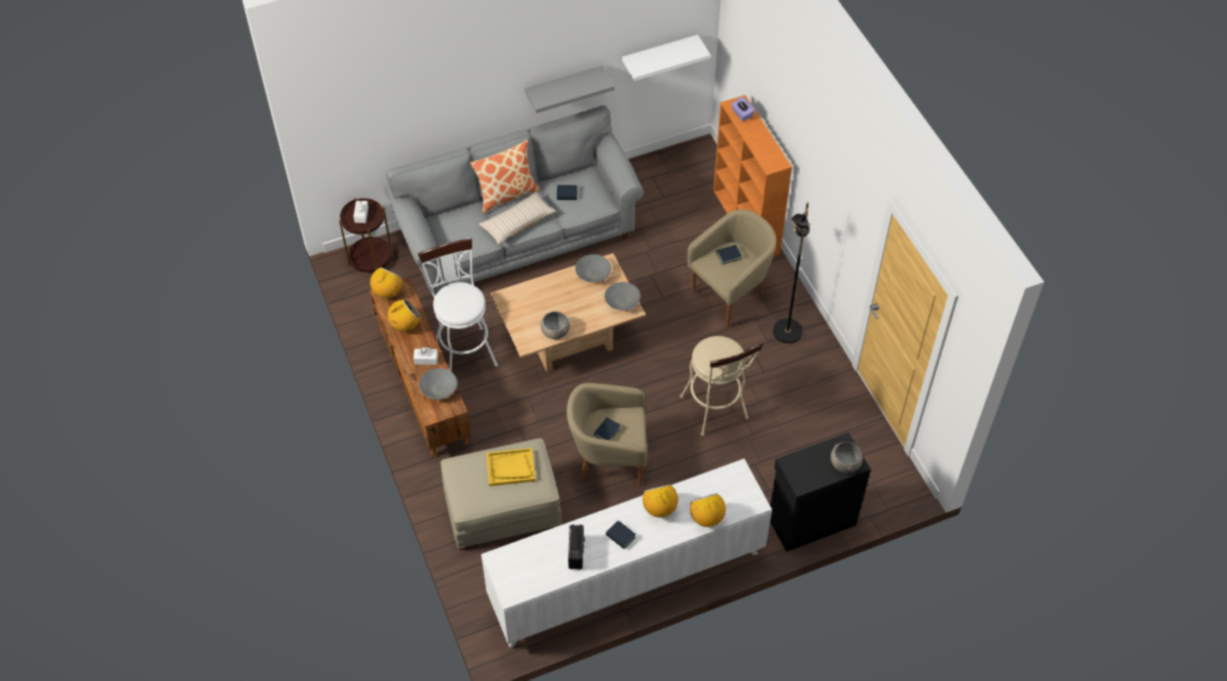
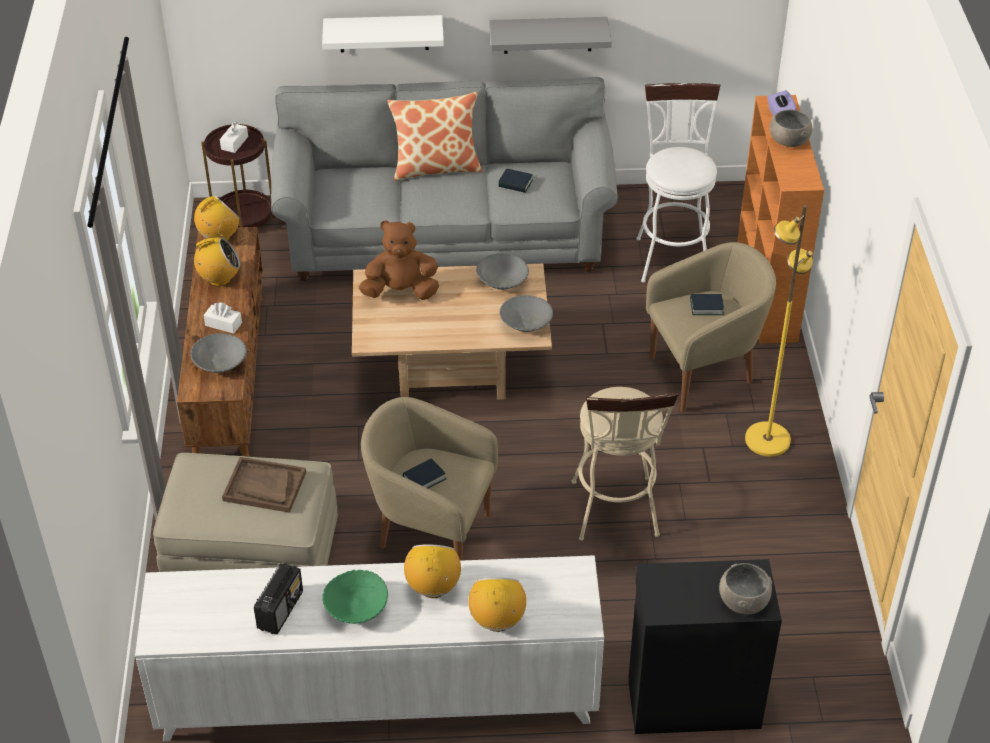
camera: 20 degrees right, 10 degrees down
white stool [418,238,498,372] -> white stool moved to [636,83,720,283]
beige pillow [479,192,556,245] -> none
yellow tray [486,448,536,486] -> brown tray [222,457,306,513]
grey bowl [541,311,570,339] -> grey bowl moved to [770,109,812,147]
book [606,521,636,549] -> green bowl [322,570,388,624]
white shelf [622,35,711,81] -> white shelf moved to [322,15,444,52]
black floor lamp [773,202,811,343] -> yellow floor lamp [745,205,813,456]
none -> brown plush toy [359,220,439,300]

